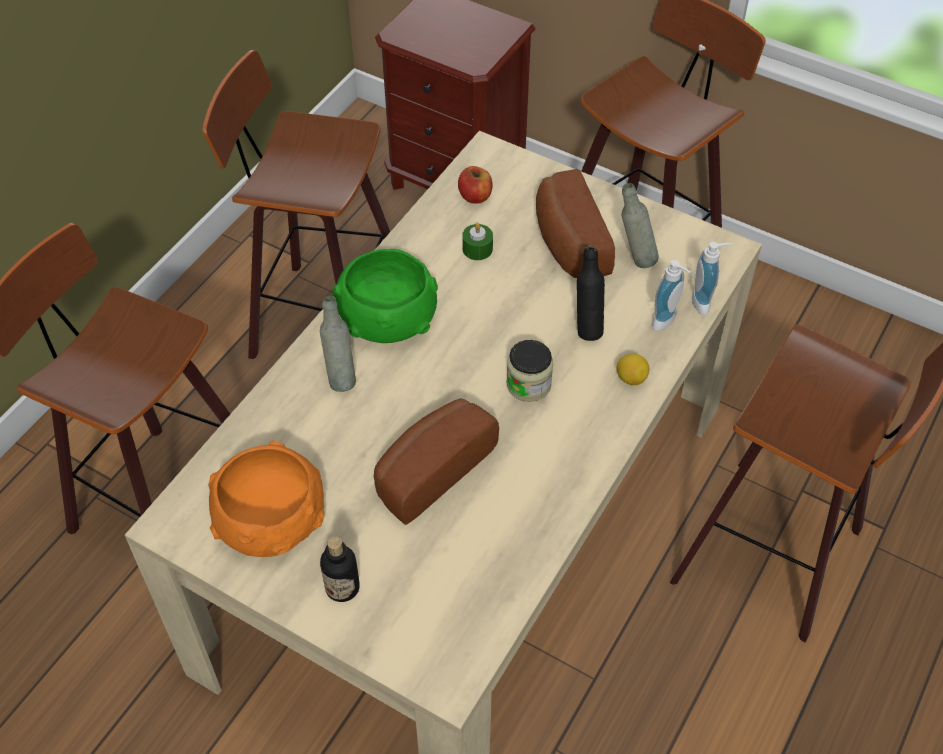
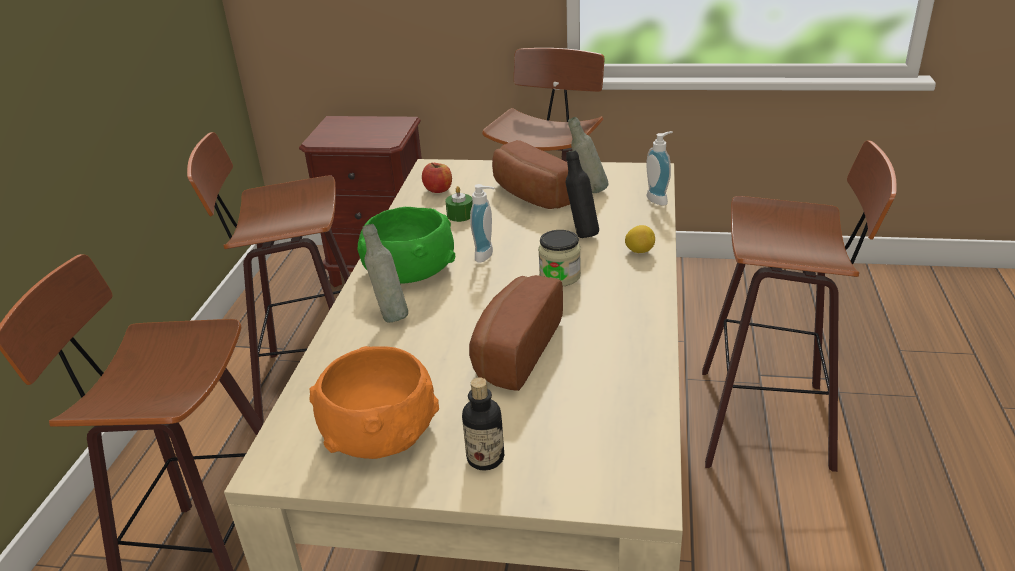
camera: 20 degrees left, 20 degrees down
soap dispenser [652,260,690,331] -> soap dispenser moved to [470,184,495,263]

